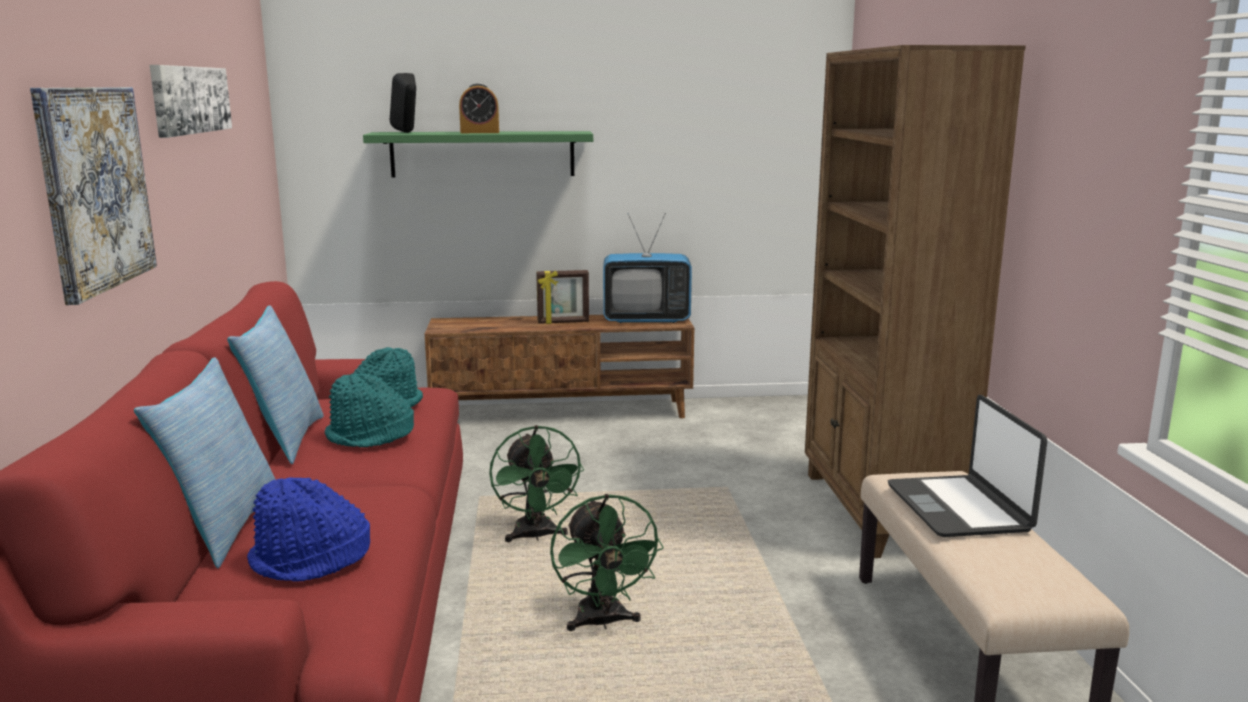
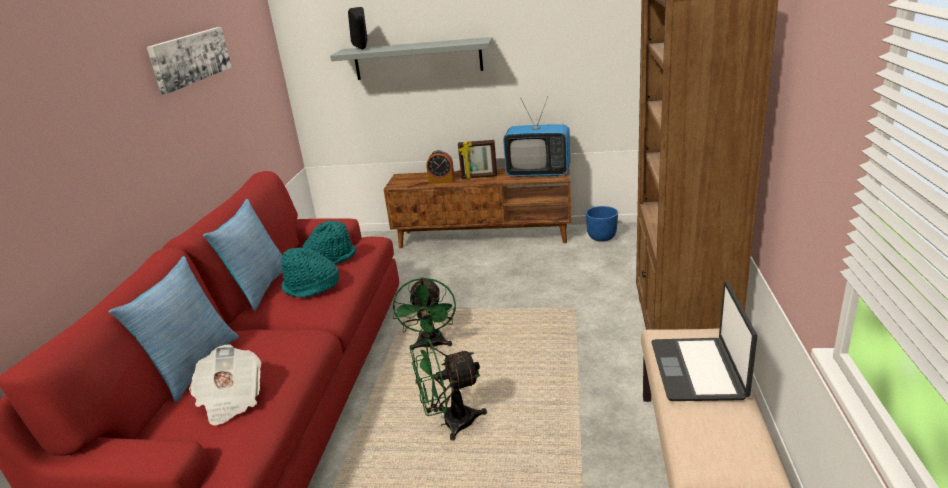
camera: 15 degrees right, 10 degrees up
picture [30,87,157,305] -> none
blue hat [247,478,370,582] -> newspaper [189,345,261,426]
green shelf [363,131,593,177] -> grey shelf [330,37,493,80]
alarm clock [459,83,499,133] -> alarm clock moved to [426,150,455,184]
green fan [550,494,664,631] -> green fan turned 75 degrees clockwise [410,339,487,441]
none -> blue planter [585,206,618,242]

